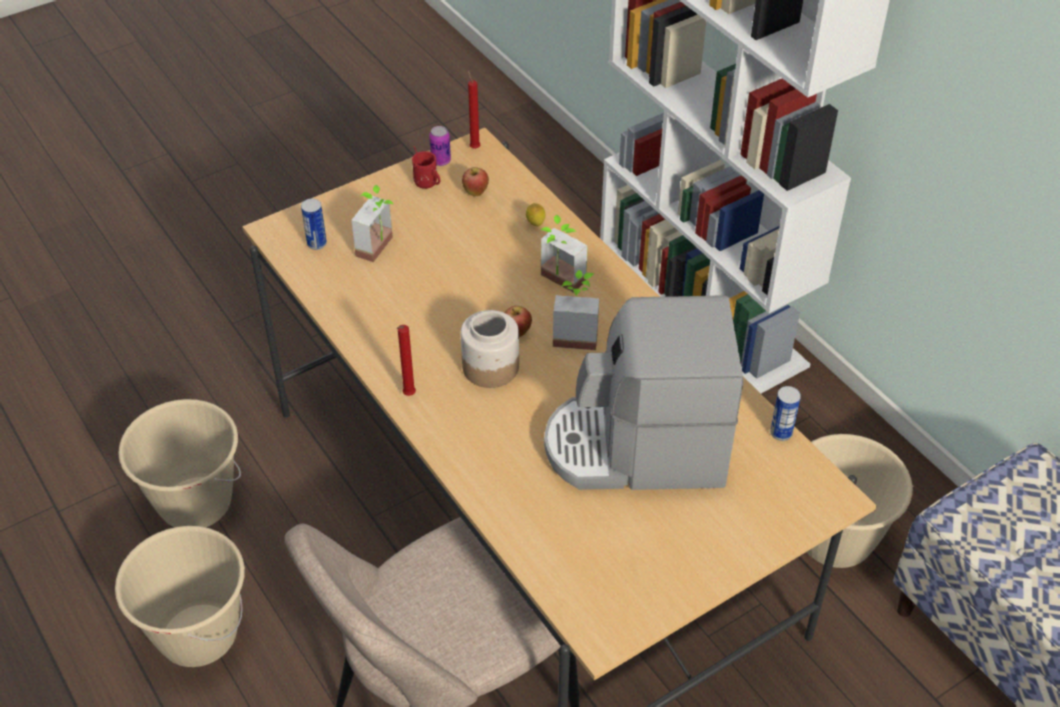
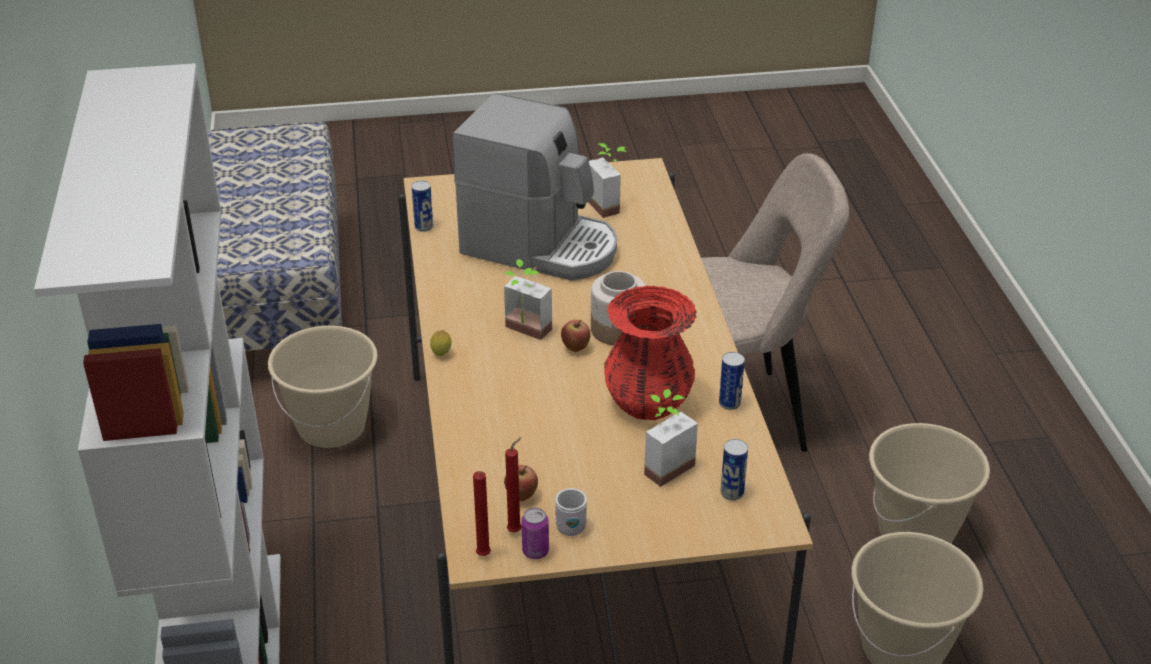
camera: 155 degrees left, 10 degrees down
red candle [397,325,416,396] -> red candle moved to [505,437,522,532]
red mug [412,146,441,189] -> white mug [555,488,587,536]
lemon [526,203,545,226] -> lemon moved to [430,330,451,356]
potted plant [540,215,588,293] -> potted plant moved to [588,143,627,218]
none -> red vase [604,286,697,420]
none -> can [719,352,745,410]

